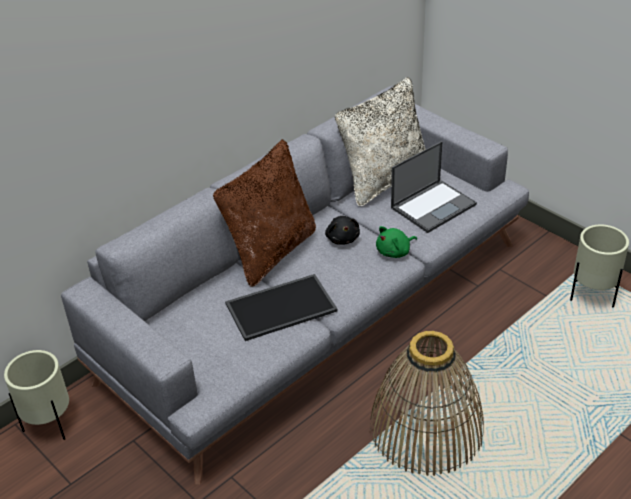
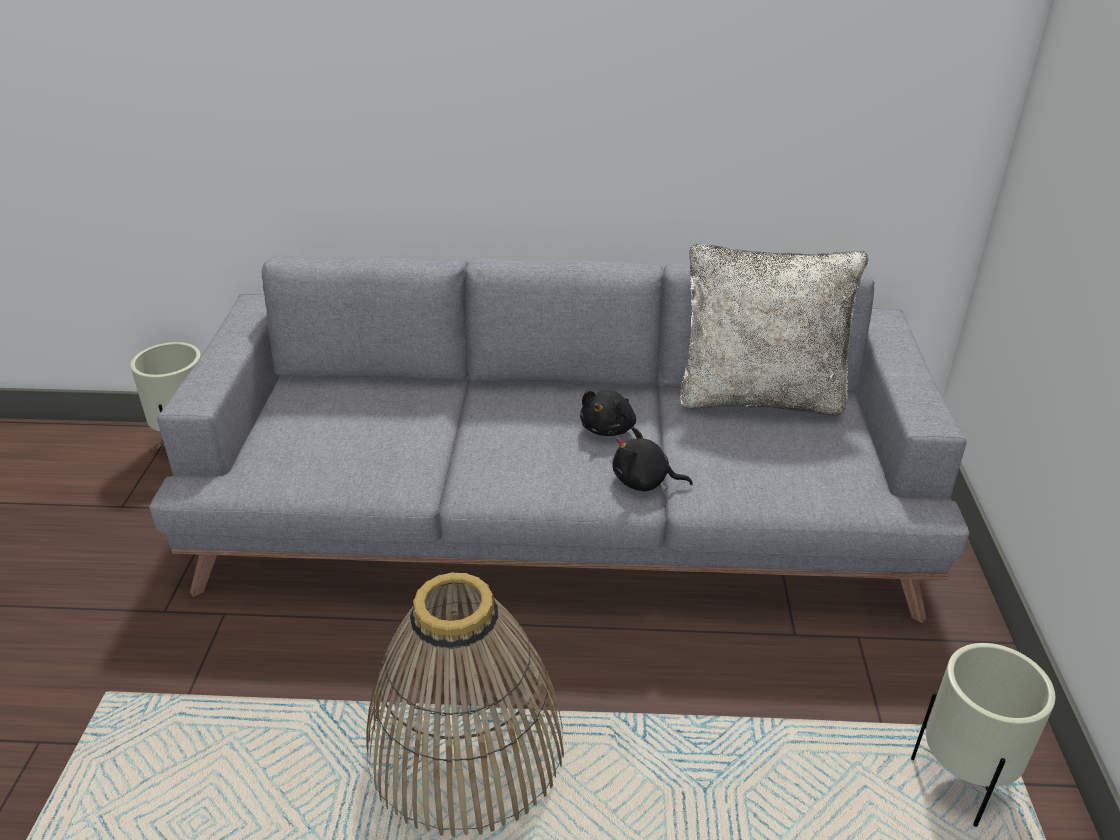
camera: 45 degrees right, 5 degrees down
brown pillow [213,139,316,287] -> none
tray [225,274,338,341] -> none
green plush toy [376,226,417,258] -> black plush toy [613,427,693,491]
laptop [391,141,477,233] -> none

